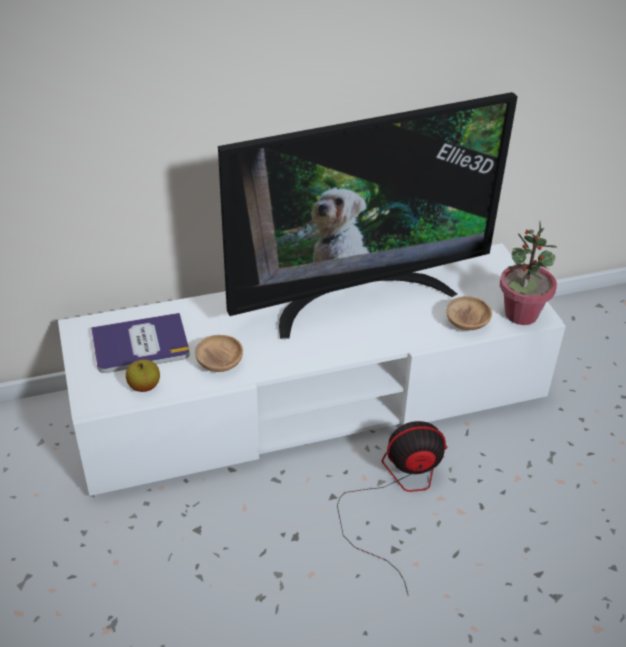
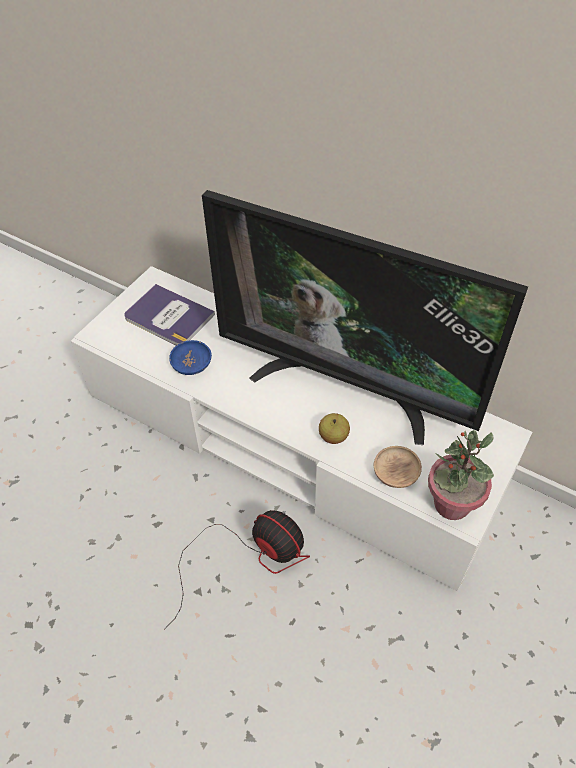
camera: 50 degrees right, 10 degrees up
apple [126,359,160,392] -> apple moved to [319,413,350,444]
brown bowl [195,335,243,372] -> blue bowl [169,340,212,375]

